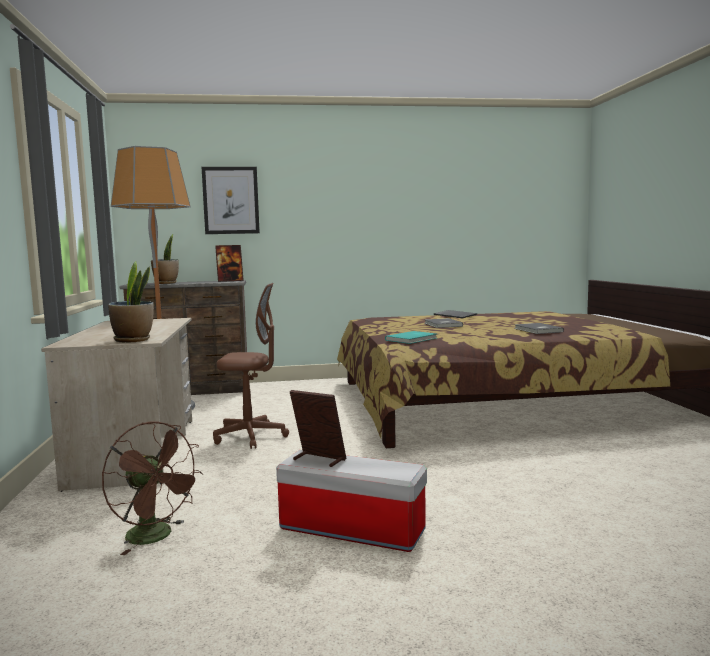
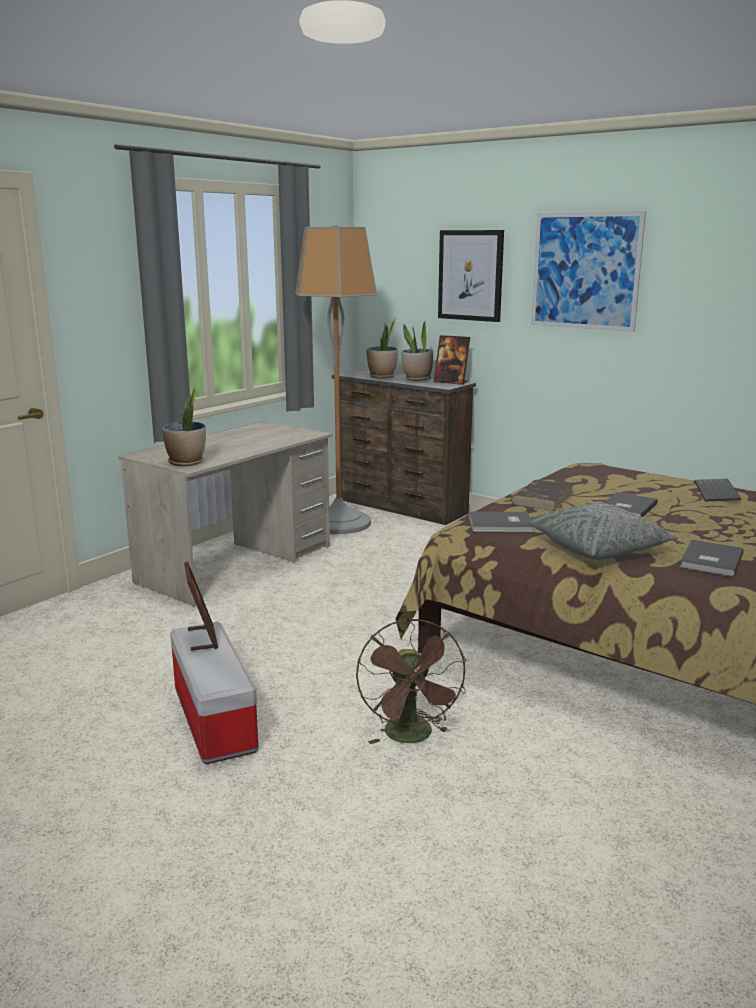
camera: 45 degrees right, 10 degrees up
brown fan [102,422,203,555] -> brown fan moved to [356,618,466,744]
brown office chair [213,283,289,449] -> none
turquoise book [385,331,437,344] -> grey book [469,511,534,532]
none -> potted plant [402,321,433,381]
none -> brown book [511,480,574,511]
none -> grey pillow [528,503,678,560]
none -> picture [531,211,646,332]

